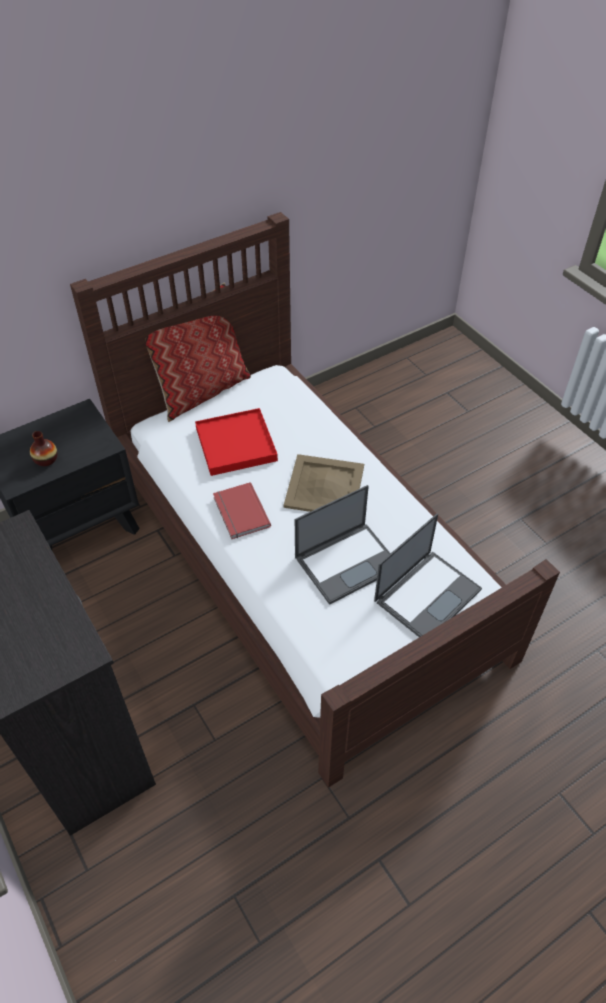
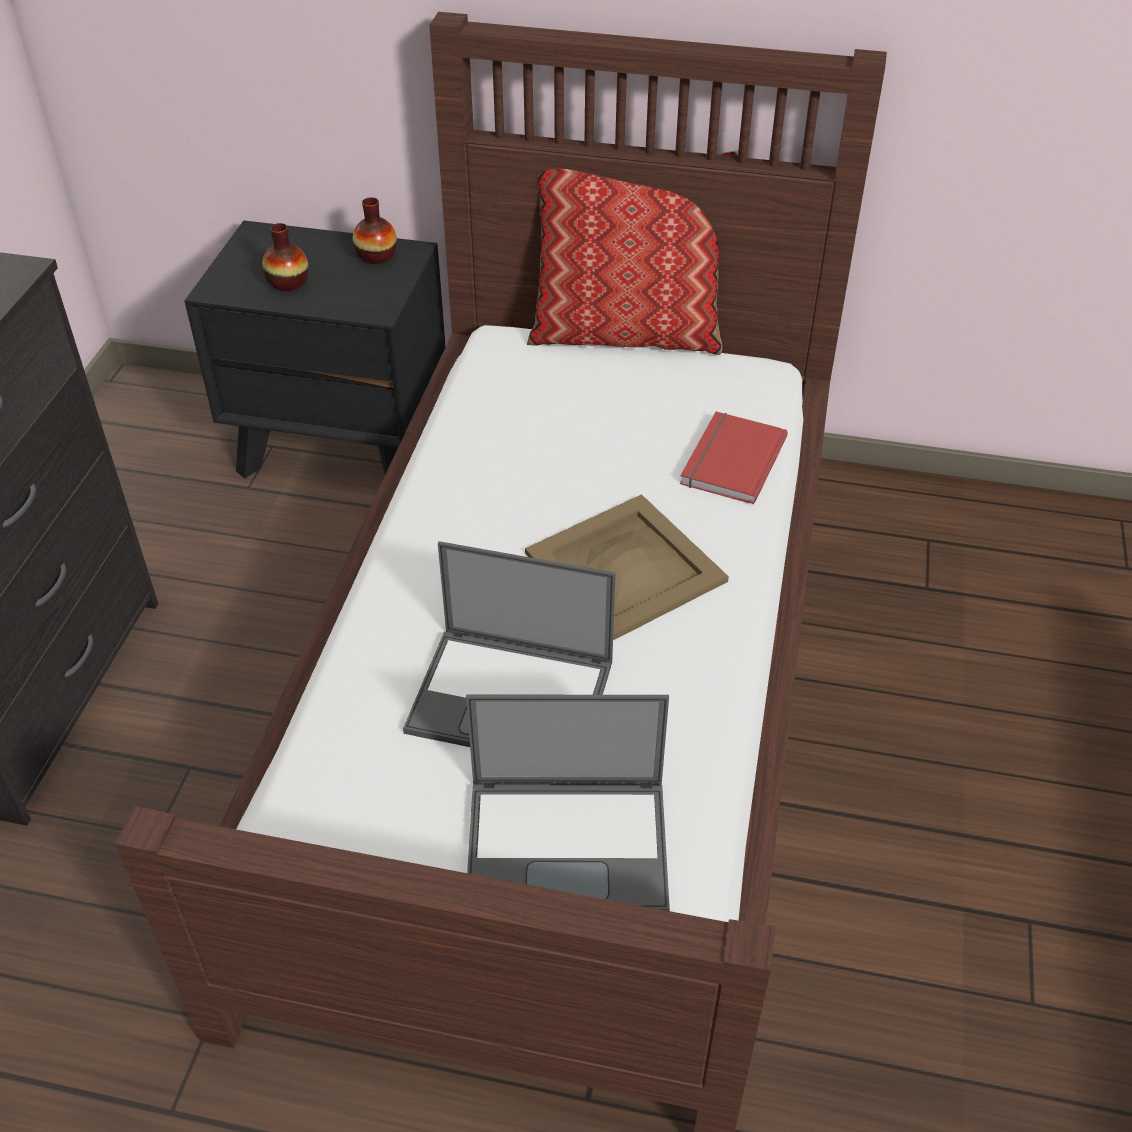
camera: 45 degrees right, 5 degrees down
red tray [195,408,278,476] -> none
red book [213,482,271,539] -> red book moved to [680,411,788,505]
none -> vase [353,197,397,264]

